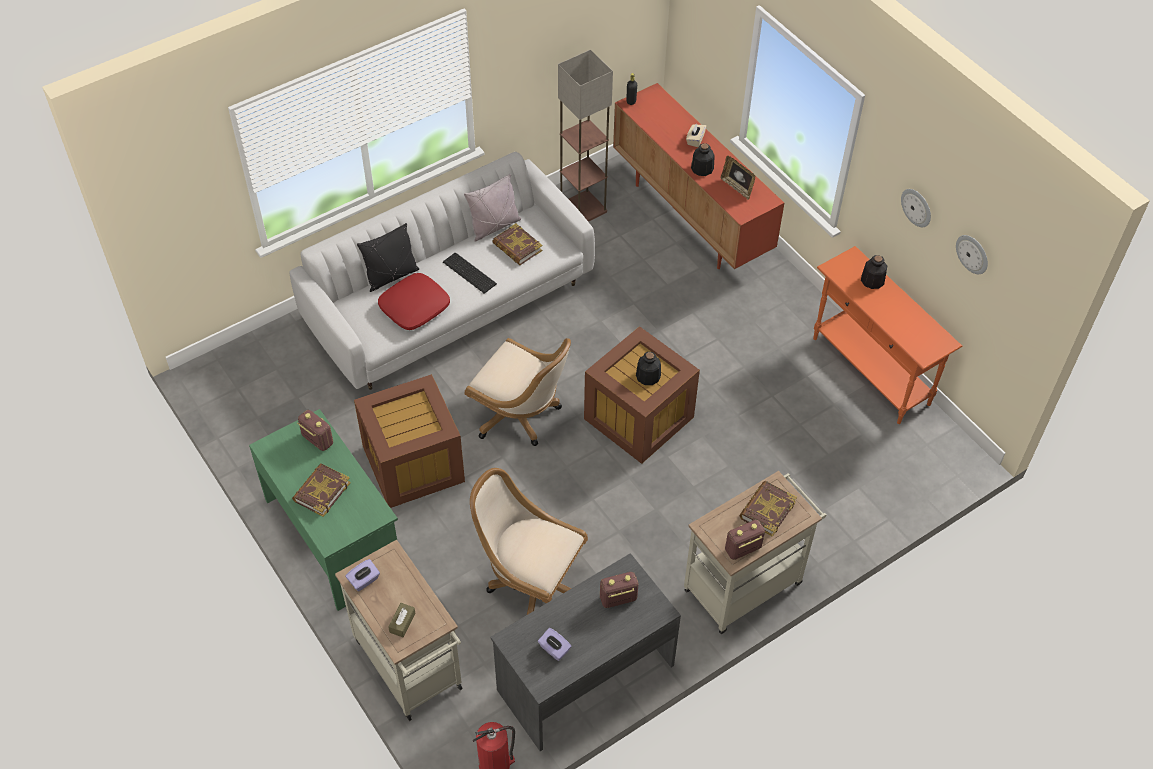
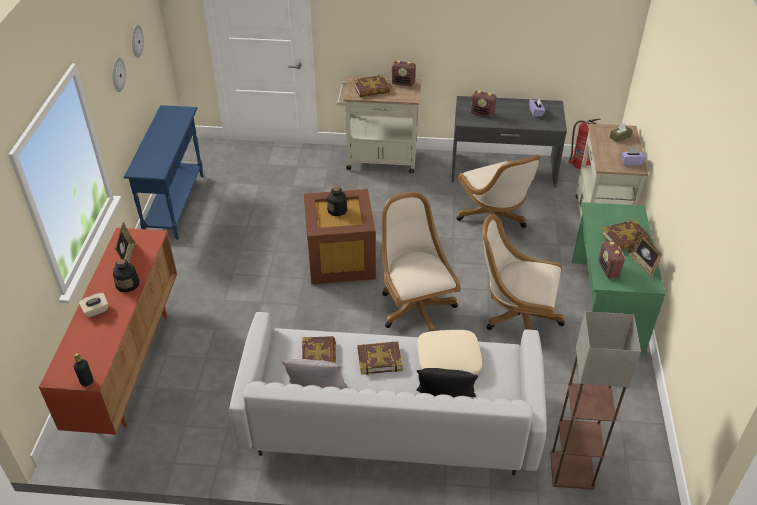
camera: 140 degrees left, 10 degrees down
brown storage box [354,374,465,508] -> office chair [482,214,565,330]
red pillow [378,273,450,330] -> beige pillow [417,330,482,374]
keyboard [443,253,497,294] -> book [358,341,403,375]
floor lamp [558,50,613,222] -> floor lamp moved to [550,311,641,490]
orange console table [813,246,962,424] -> blue console table [124,105,203,240]
bottle [861,255,887,289] -> none
none -> picture frame [627,231,662,277]

